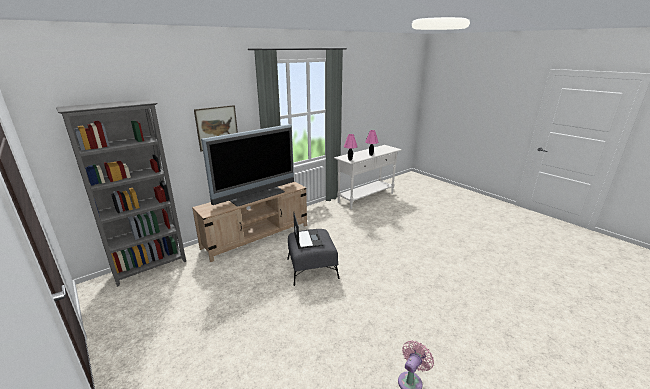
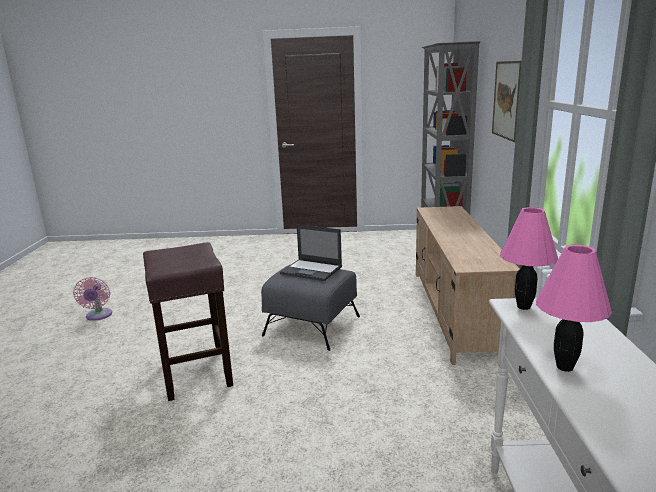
camera: 130 degrees right, 5 degrees down
television [201,124,294,207] -> none
none -> brown stool [143,243,233,401]

